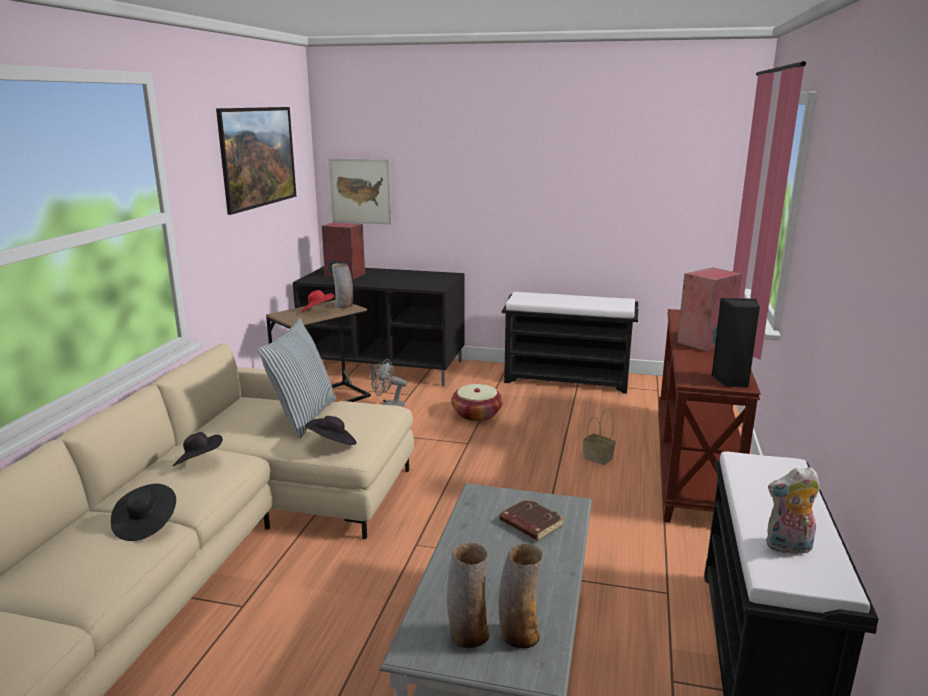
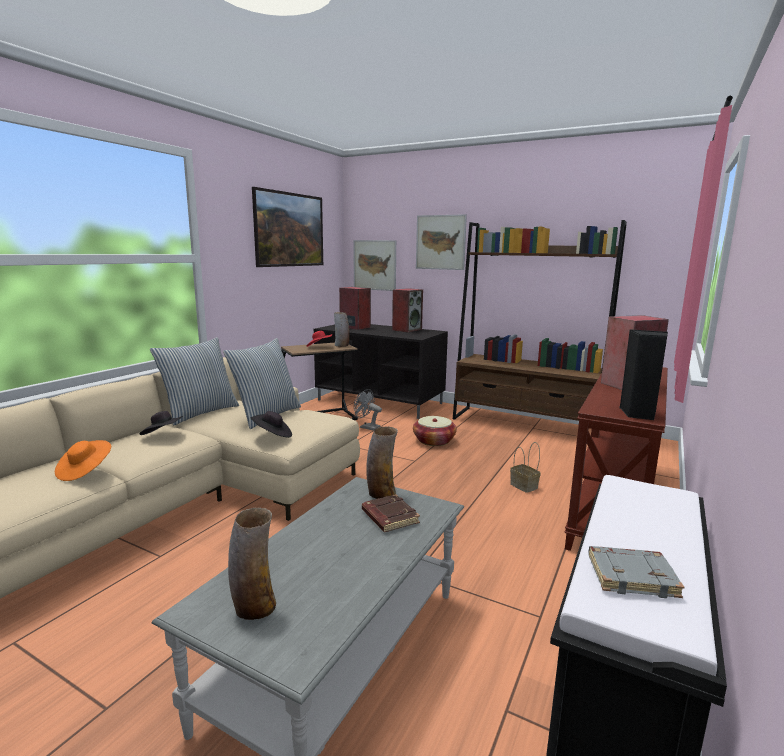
camera: 15 degrees right, 5 degrees down
black hat [111,484,176,541] -> orange hat [55,440,111,481]
vase [499,543,543,648] -> vase moved to [366,427,398,499]
black bench [502,292,638,394] -> brown bookcase [453,220,627,421]
plush toy [766,467,820,554] -> grey book [588,546,685,598]
none -> pillow [150,337,239,425]
none -> speaker [392,288,423,333]
none -> picture [416,214,467,270]

